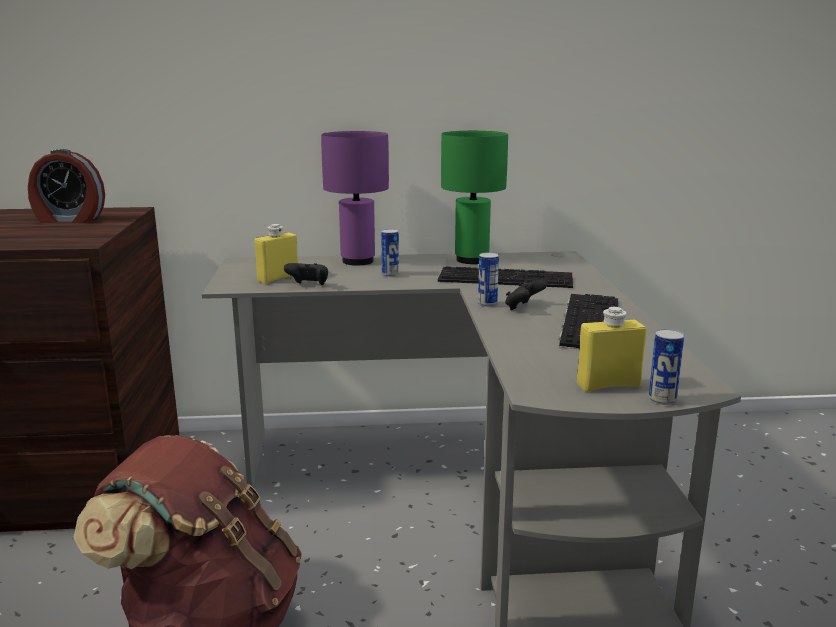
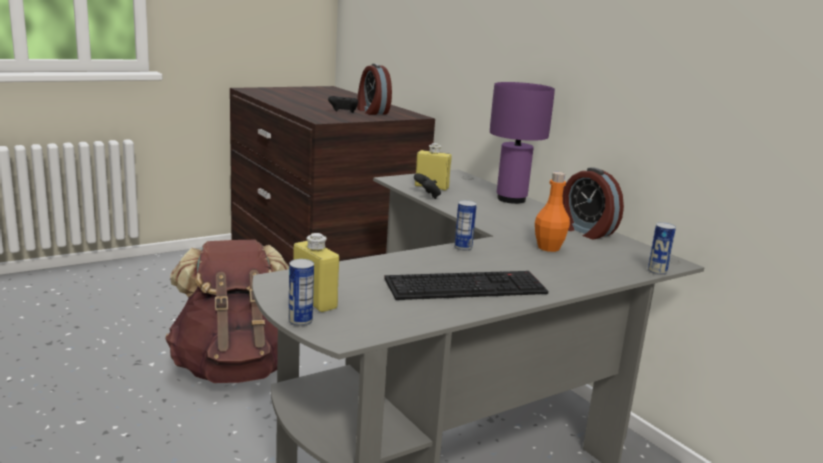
camera: 60 degrees right, 0 degrees up
can [381,229,399,277] -> can moved to [648,222,676,275]
keyboard [438,266,573,288] -> orange bottle [535,172,570,252]
green table lamp [441,131,508,264] -> alarm clock [563,167,624,239]
black game controller [505,279,547,310] -> black game controller moved to [328,96,358,113]

